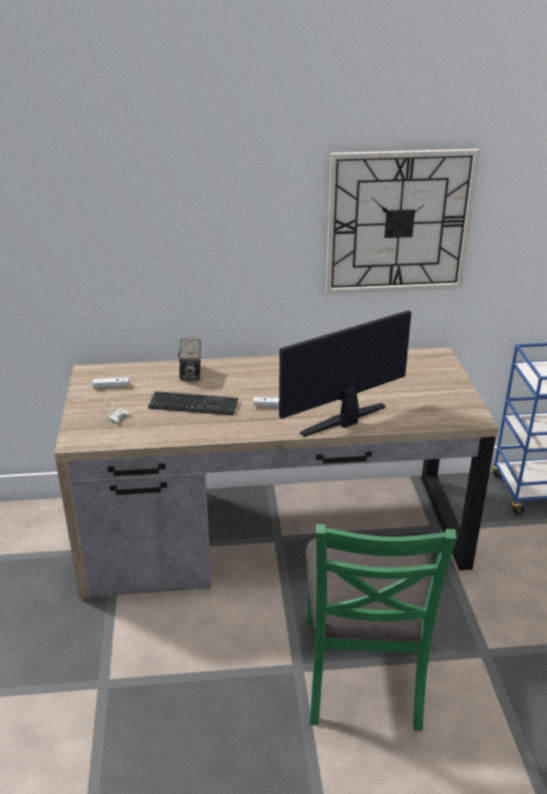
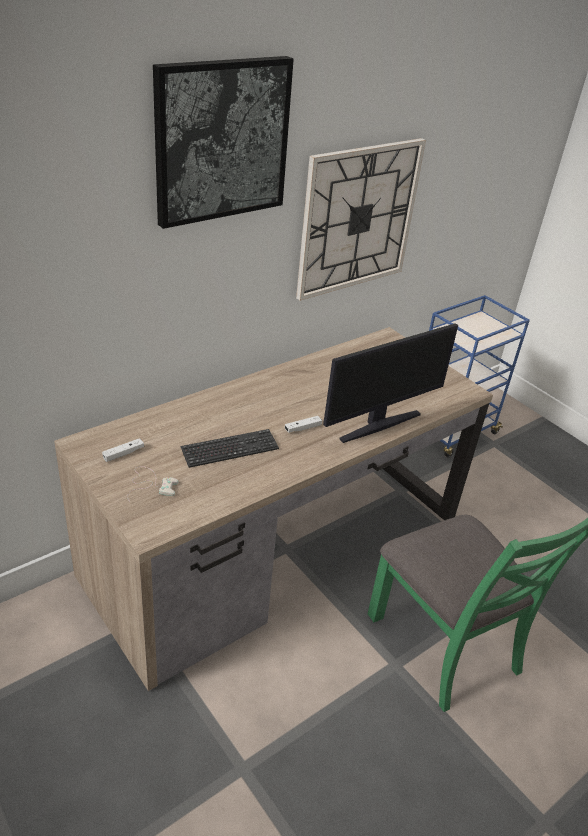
camera: 35 degrees left, 5 degrees up
camera [178,339,201,380] -> none
monitor [279,310,411,437] -> monitor turned 150 degrees counterclockwise [323,323,458,443]
none -> picture [153,56,294,229]

